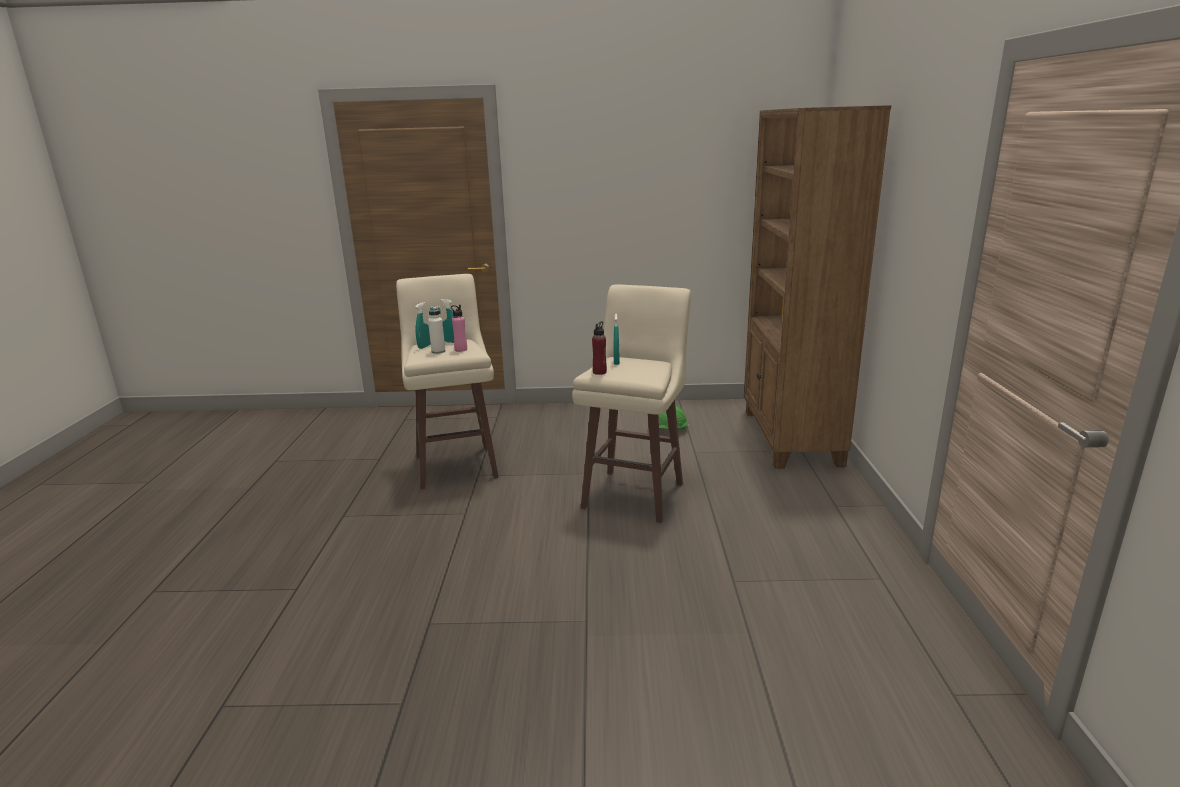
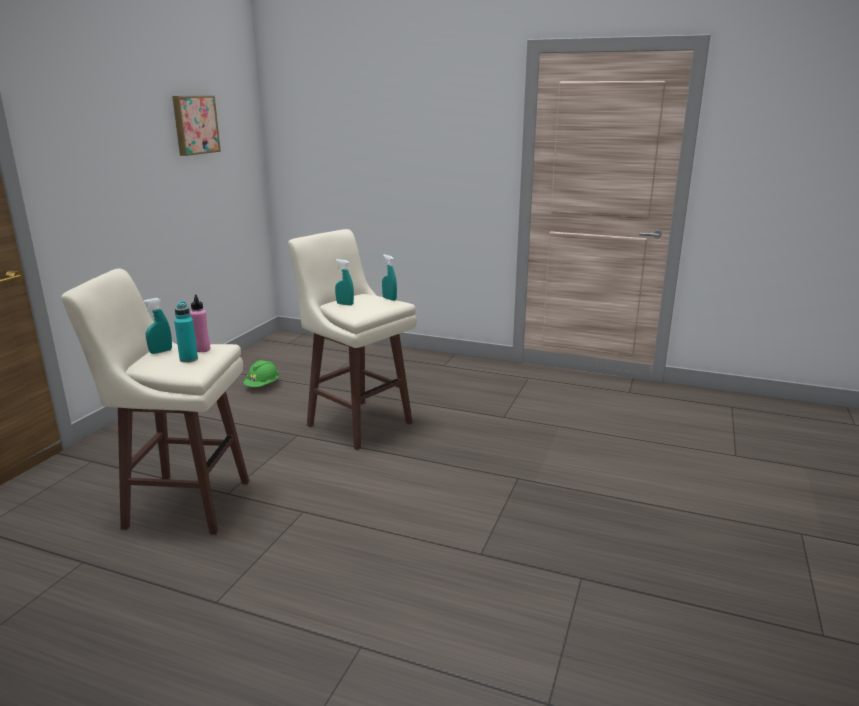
camera: 70 degrees left, 0 degrees up
turquoise spray bottle [415,302,431,349] -> turquoise spray bottle moved to [382,255,397,301]
white bottle [428,306,445,354] -> turquoise bottle [174,302,198,363]
red bottle [592,321,607,375] -> none
brown bookcase [744,105,891,469] -> none
none -> picture [172,96,221,156]

